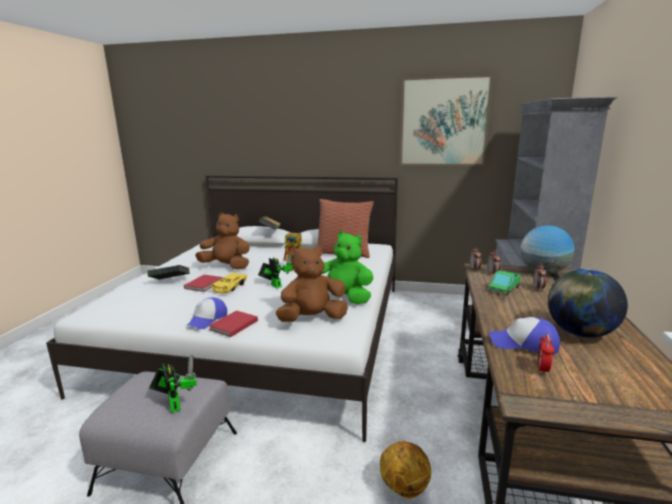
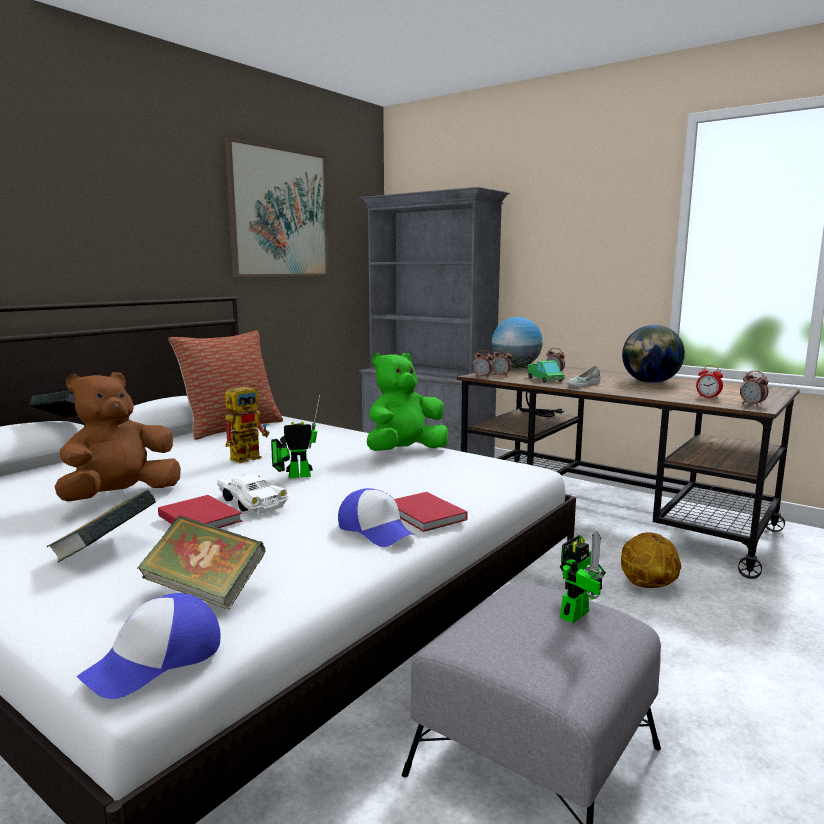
camera: 65 degrees left, 5 degrees down
toy robot [149,354,196,413] -> toy robot turned 135 degrees clockwise [560,531,606,623]
yellow toy car [211,273,247,294] -> white toy car [217,473,288,514]
brown plush toy [275,246,348,322] -> none
cap [489,317,560,355] -> cap moved to [77,593,221,699]
none -> book [137,516,265,610]
none -> white shoe [567,366,601,387]
none -> alarm clock [740,371,769,407]

